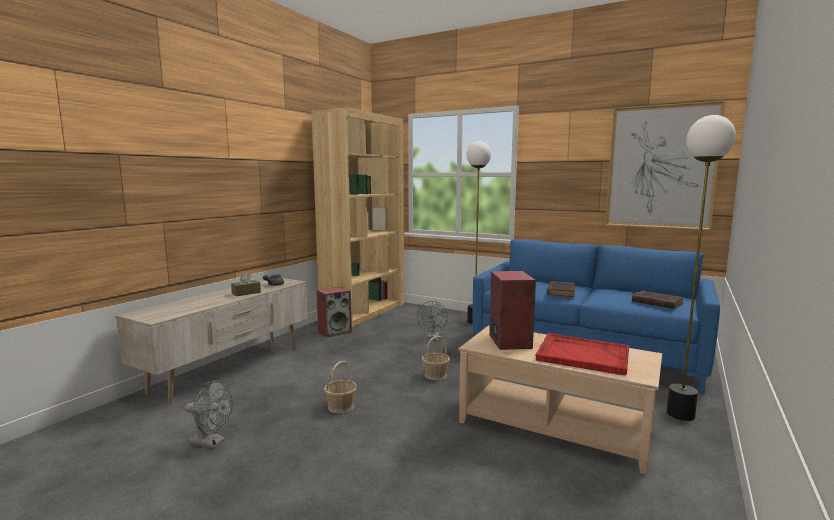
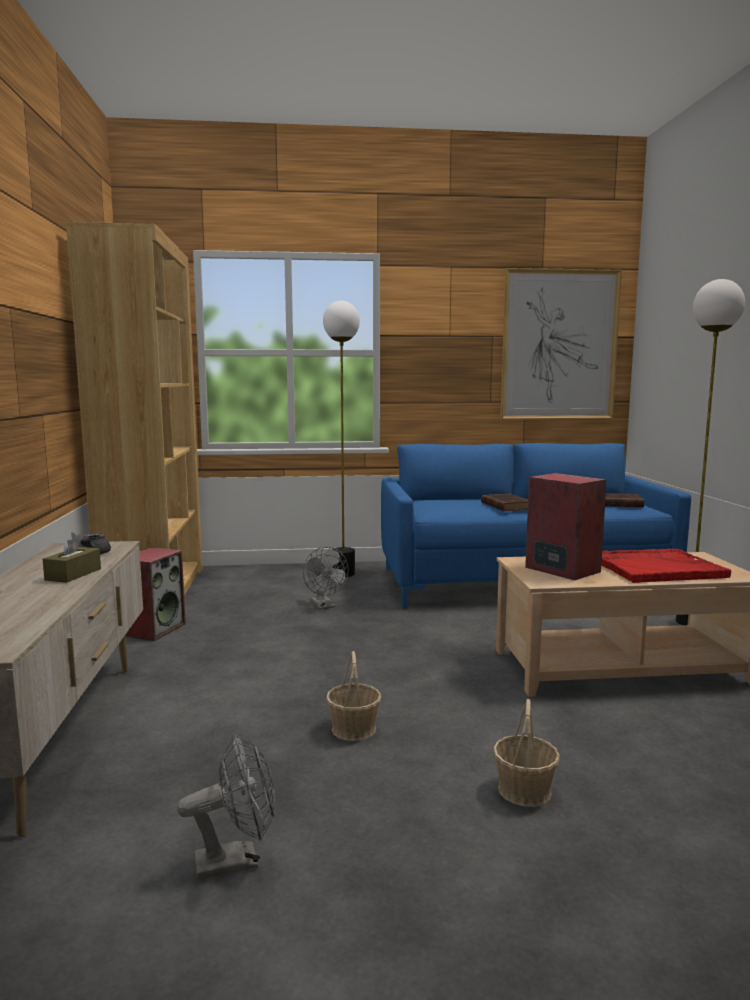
camera: 35 degrees left, 0 degrees up
basket [422,336,450,380] -> basket moved to [493,699,560,807]

